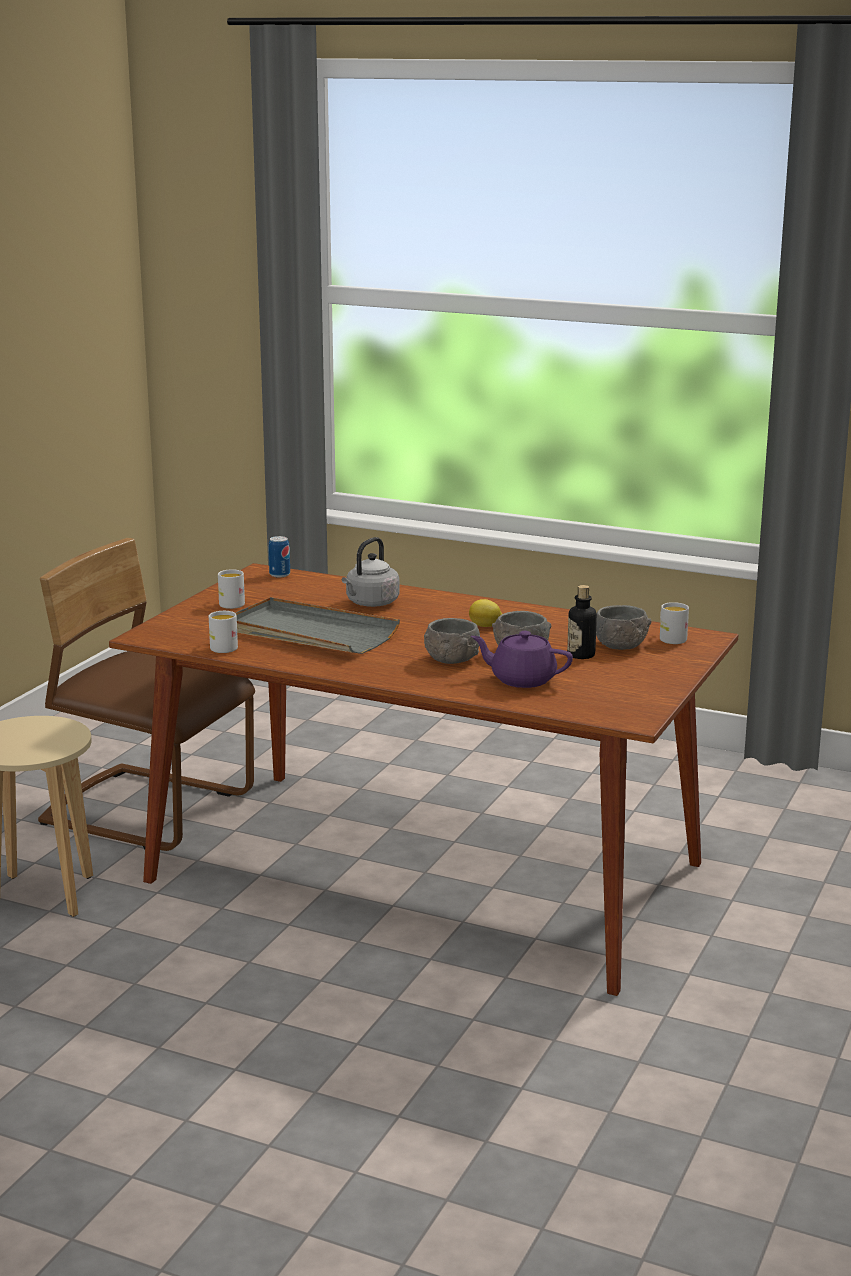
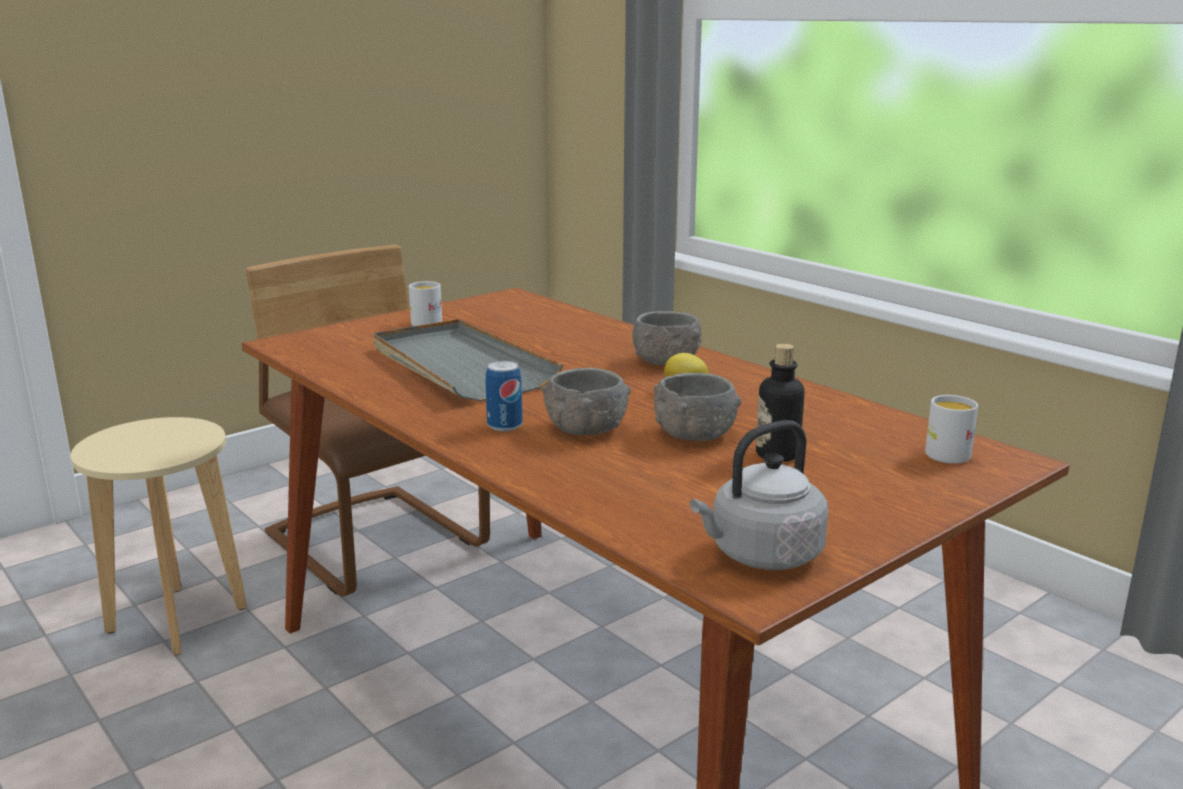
camera: 25 degrees right, 0 degrees up
white mug [209,611,238,653] -> none
can [268,536,290,577] -> can moved to [485,361,523,431]
grey kettle [342,537,400,607] -> grey kettle moved to [690,420,829,570]
purple teapot [471,631,573,688] -> none
grey bowl [596,605,651,650] -> grey bowl moved to [632,311,702,366]

